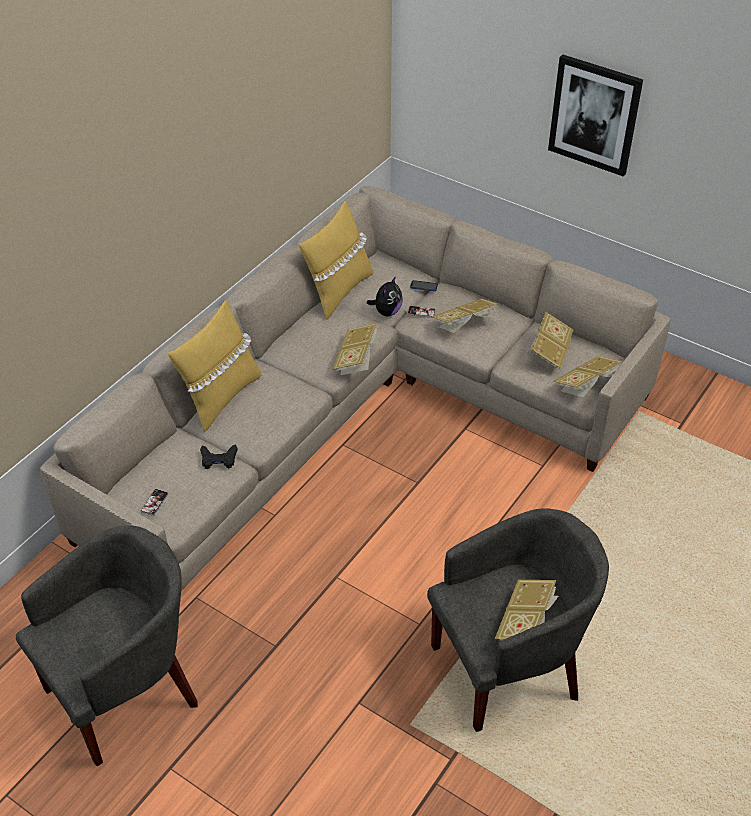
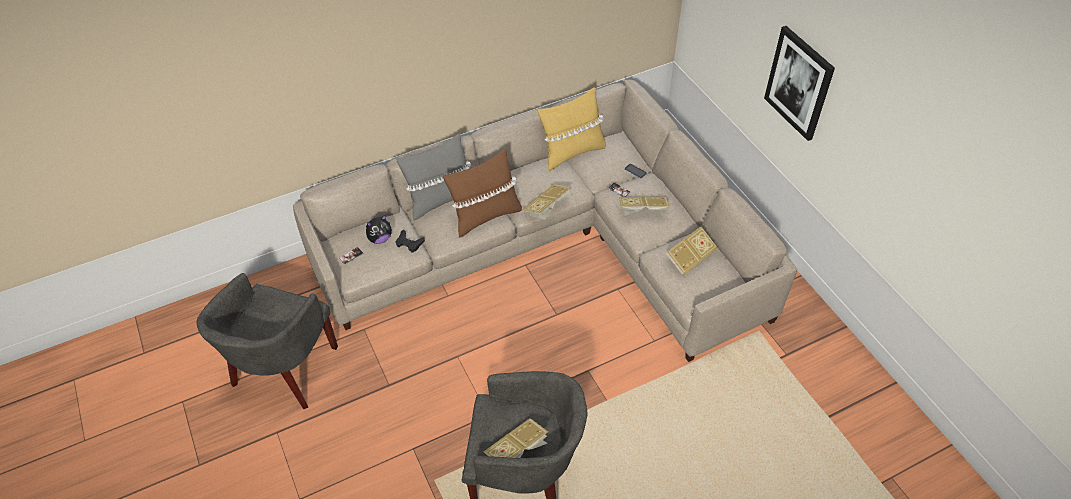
camera: 30 degrees right, 5 degrees up
grey armchair [16,526,198,766] -> grey armchair turned 120 degrees clockwise [197,273,338,409]
yellow pillow [168,300,261,432] -> grey pillow [396,134,471,221]
plush toy [367,276,402,316] -> plush toy moved to [366,215,392,244]
book [553,356,623,397] -> none
none -> brown pillow [443,149,522,238]

